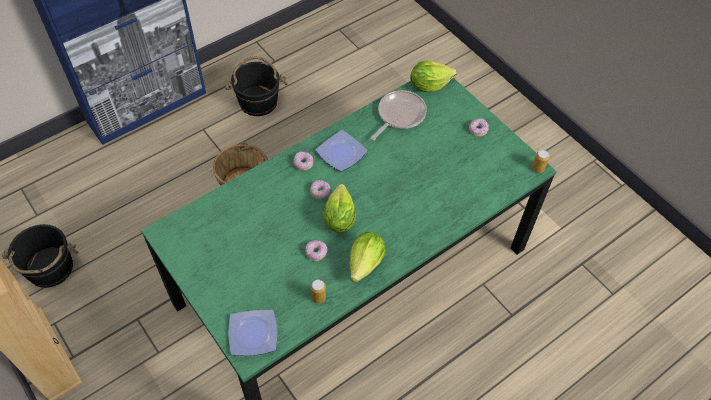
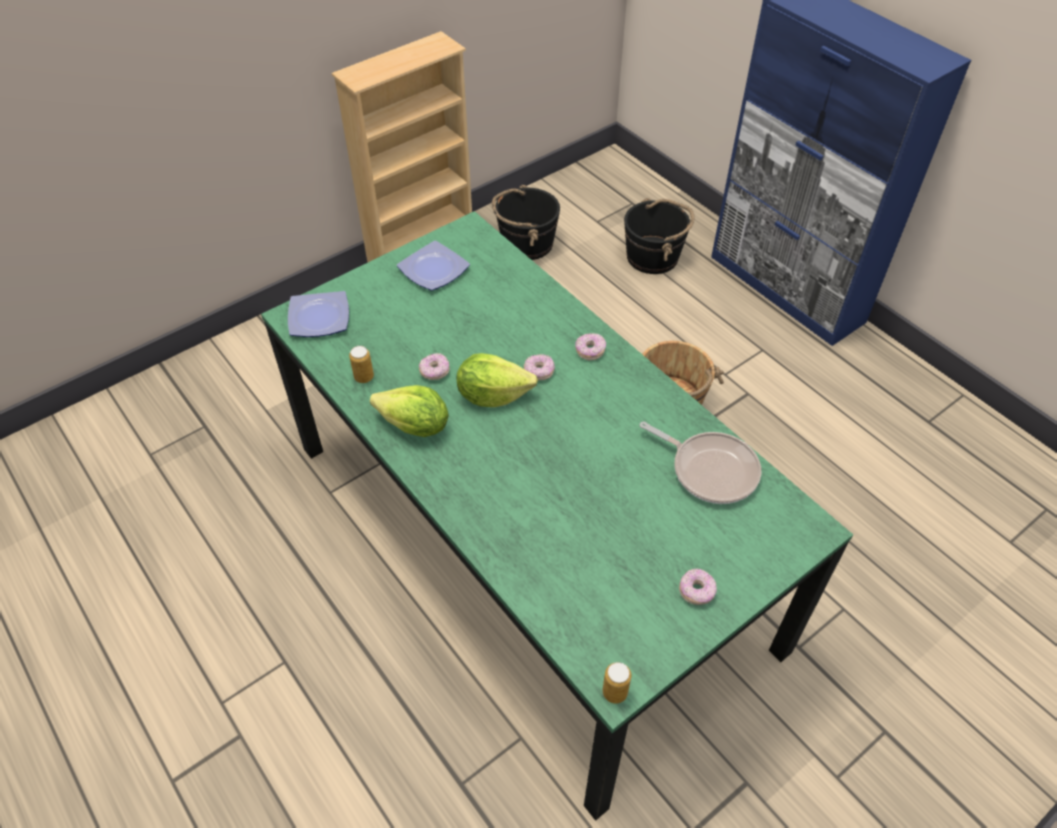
camera: 90 degrees right, 5 degrees down
black bucket [225,56,288,116] -> black bucket moved to [624,198,695,274]
plate [316,130,368,172] -> plate moved to [397,240,470,291]
lettuce [410,61,457,92] -> none

